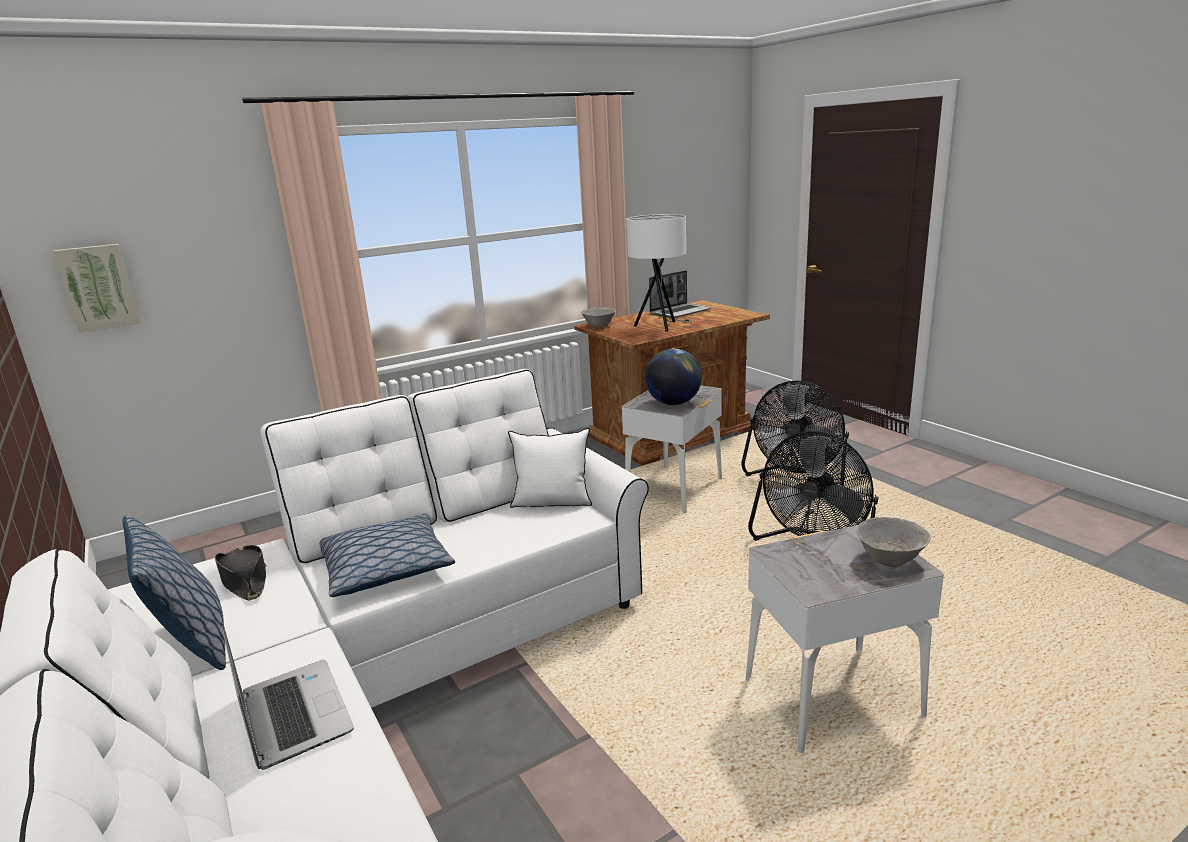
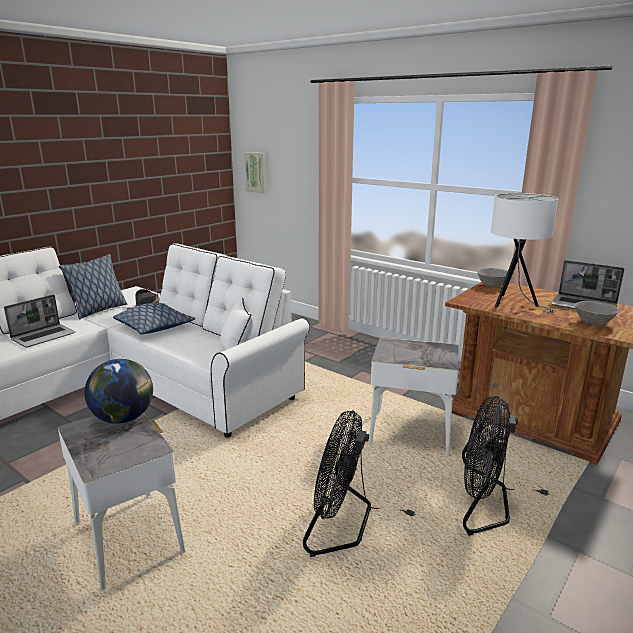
camera: 70 degrees right, 0 degrees up
globe [645,349,702,405] -> globe moved to [85,359,153,424]
grey bowl [857,517,931,567] -> grey bowl moved to [575,301,620,326]

